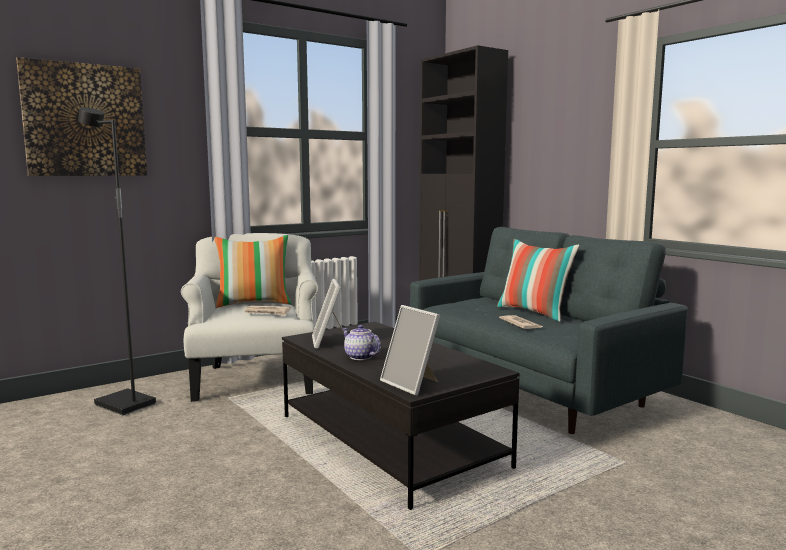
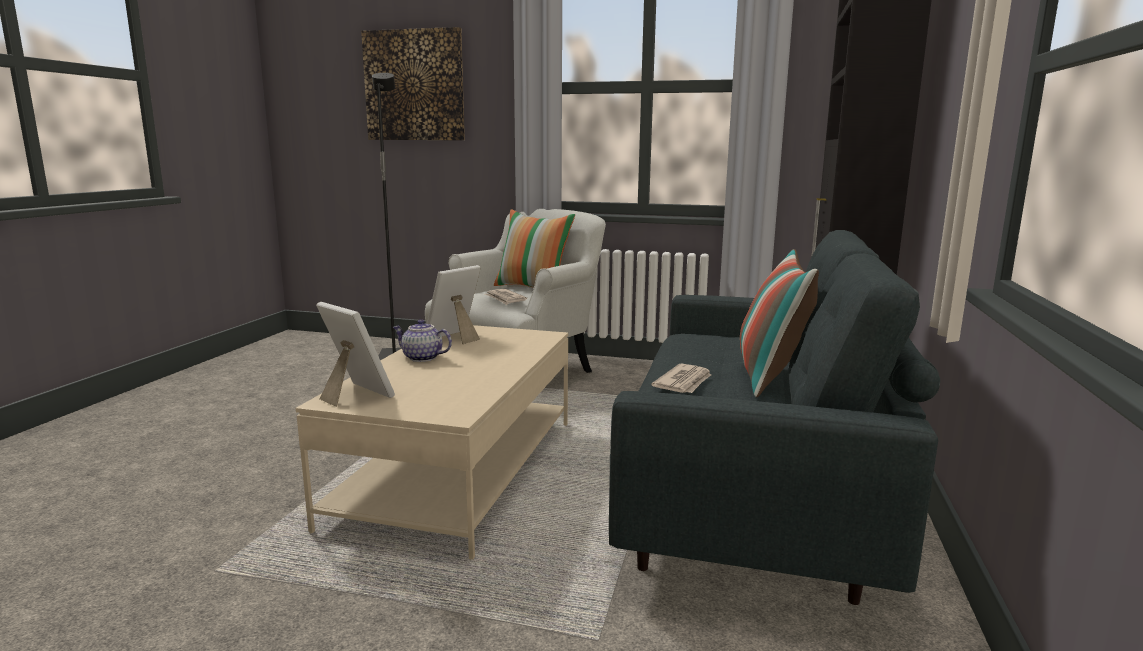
camera: 50 degrees right, 5 degrees up
black coffee table [282,322,520,510] -> beige coffee table [296,325,568,560]
teapot [342,325,381,360] -> teapot turned 75 degrees counterclockwise [393,319,452,362]
picture frame [380,305,440,396] -> picture frame turned 120 degrees clockwise [316,302,395,407]

